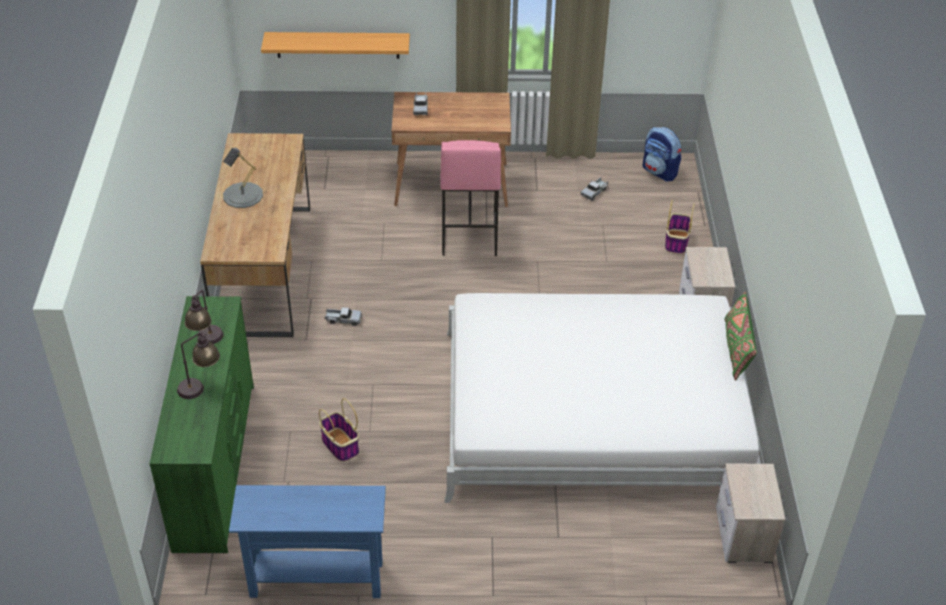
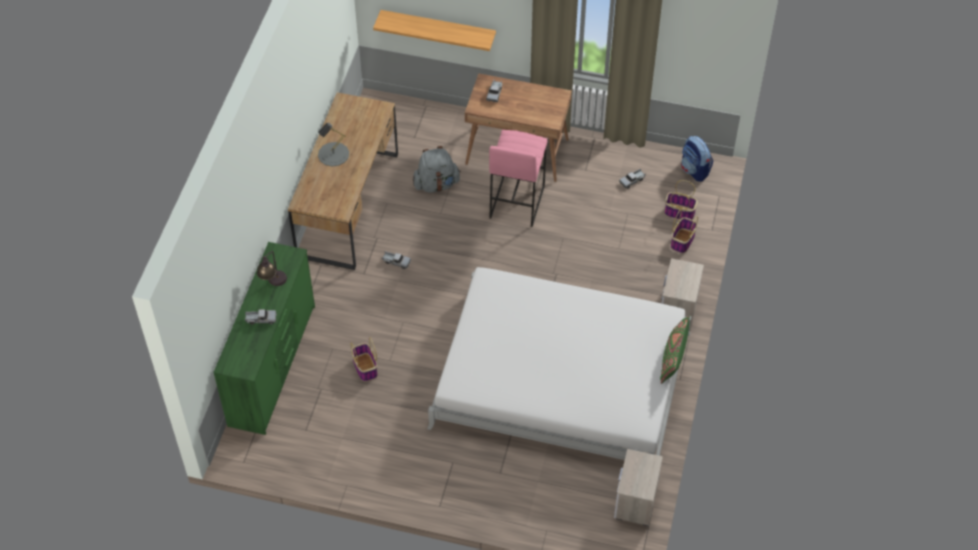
camera: 15 degrees right, 10 degrees up
table lamp [177,330,220,399] -> toy truck [245,309,277,325]
blue console table [229,485,386,598] -> none
none -> grey backpack [413,146,461,192]
none -> basket [664,180,698,220]

